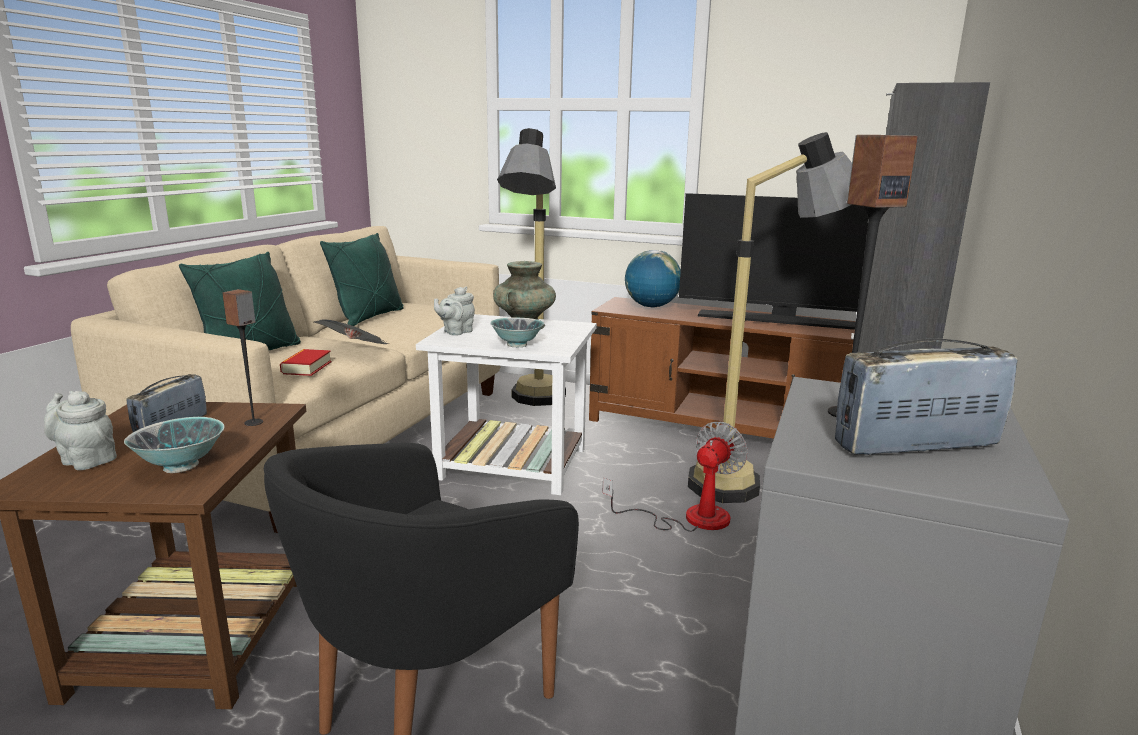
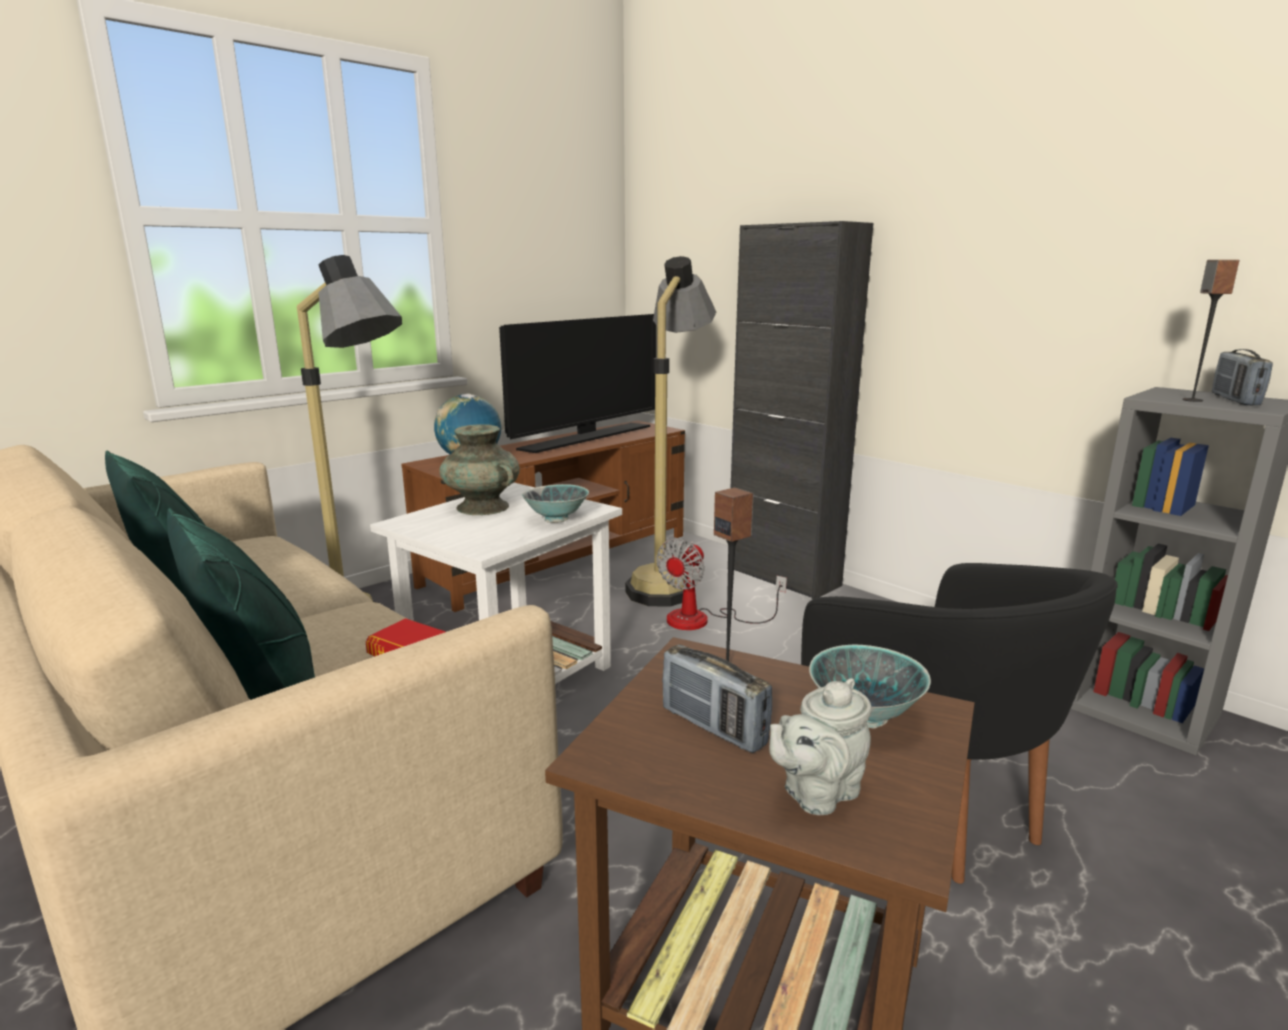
camera: 65 degrees left, 0 degrees up
newspaper [314,320,389,344] -> none
grey teapot [434,287,475,336] -> none
fan [602,422,748,532] -> fan turned 120 degrees counterclockwise [656,538,787,630]

